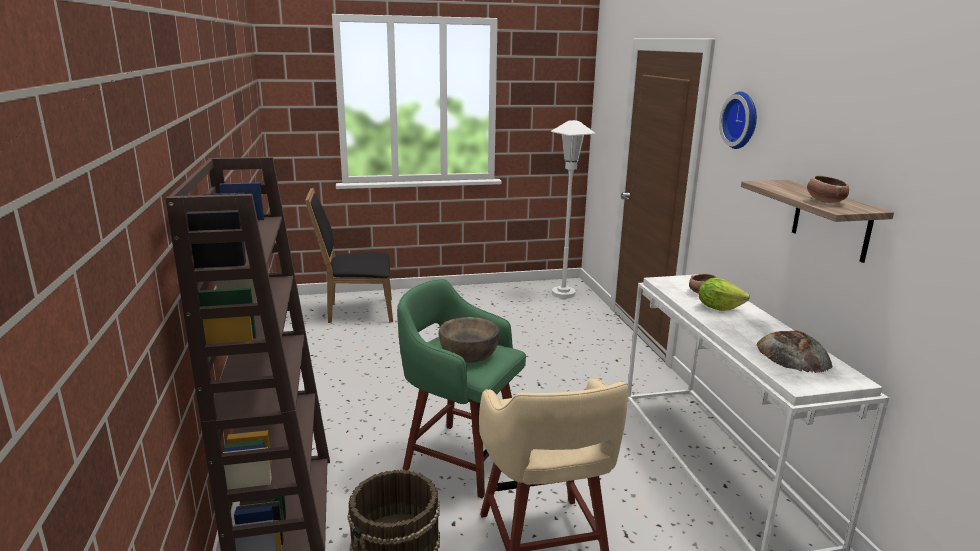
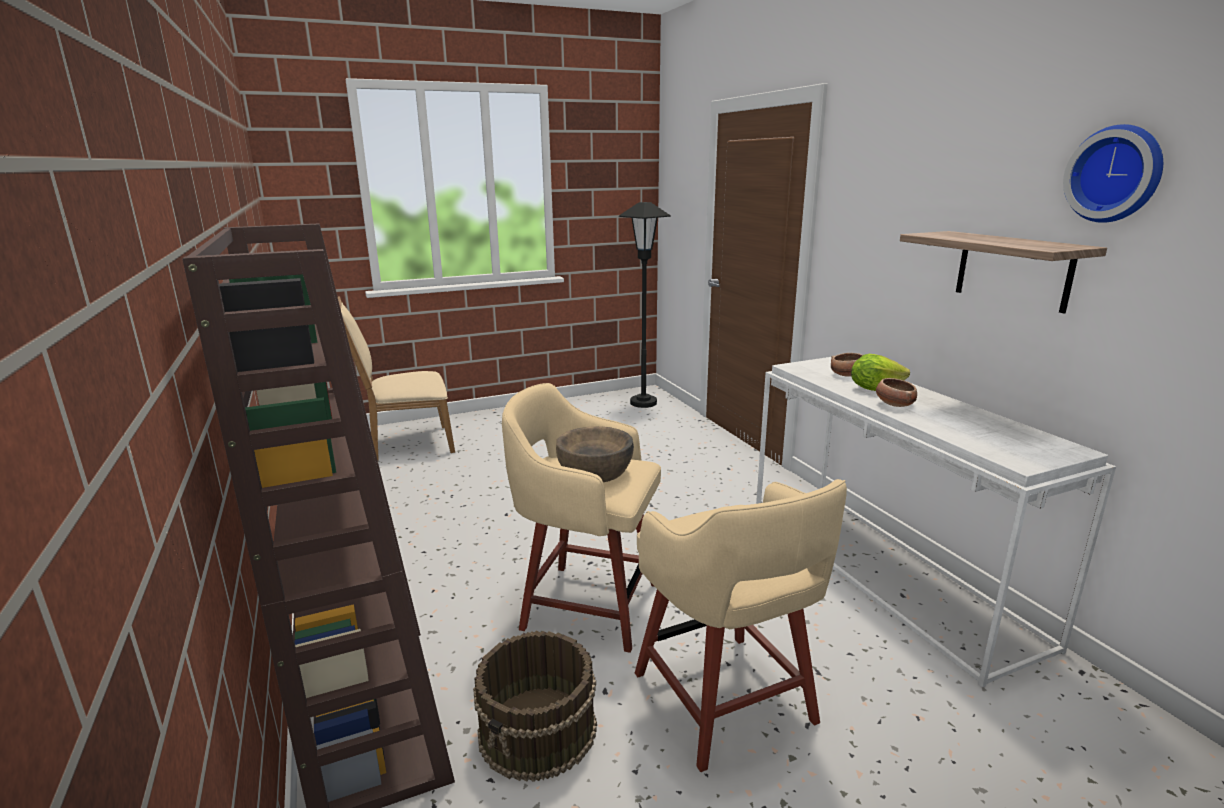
camera: 10 degrees left, 0 degrees up
black chair [305,188,393,323] -> beige chair [338,297,455,460]
green stool [397,279,526,498] -> beige stool [502,383,661,653]
white floor lamp [551,120,596,298] -> black floor lamp [619,202,671,408]
wall clock [719,92,757,149] -> wall clock moved to [1063,124,1163,223]
bread [756,331,833,373] -> none
bowl [807,176,849,203] -> bowl moved to [876,378,917,407]

